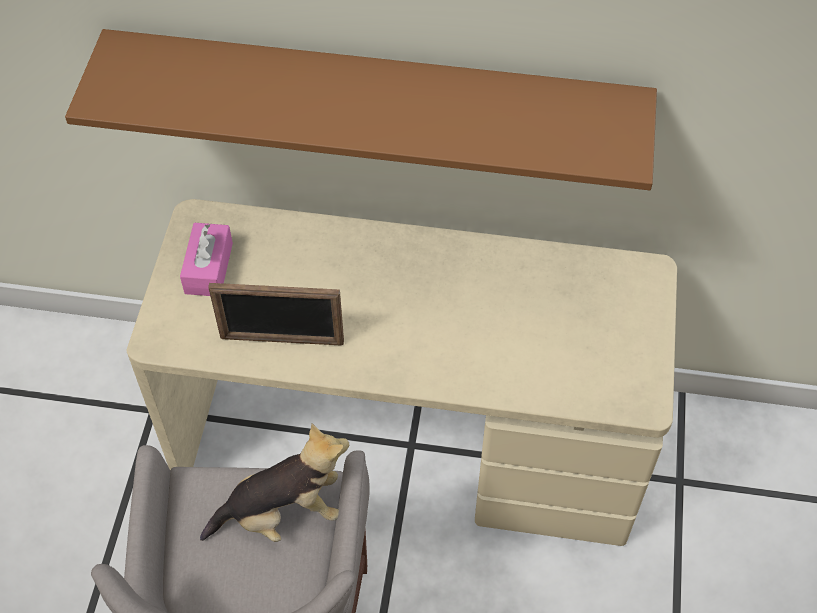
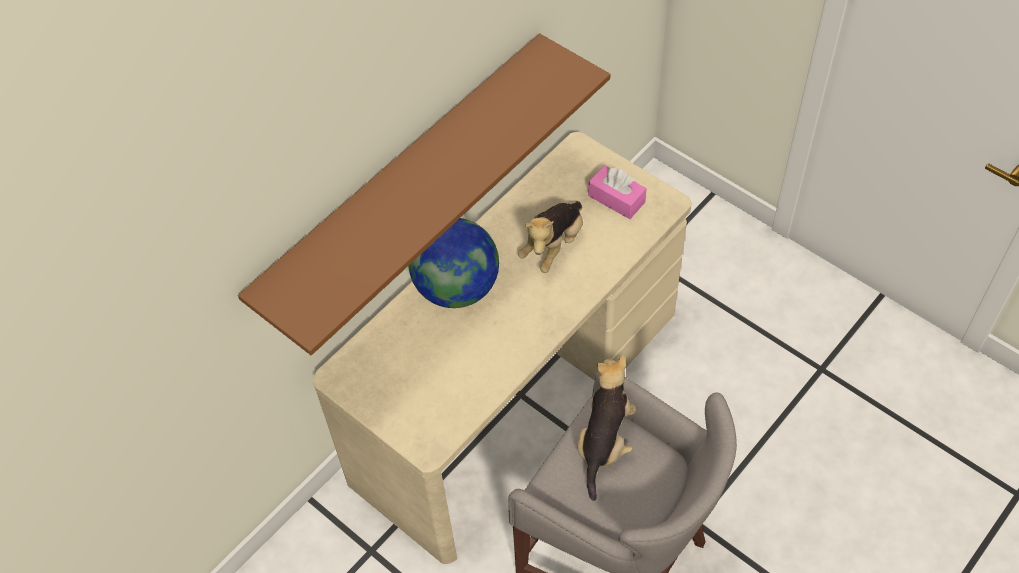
camera: 55 degrees left, 0 degrees up
pink tissue box [180,223,233,296] -> pink tissue box moved to [588,165,646,219]
picture frame [208,283,344,346] -> none
none -> globe [409,218,499,308]
none -> plush toy [518,201,583,273]

